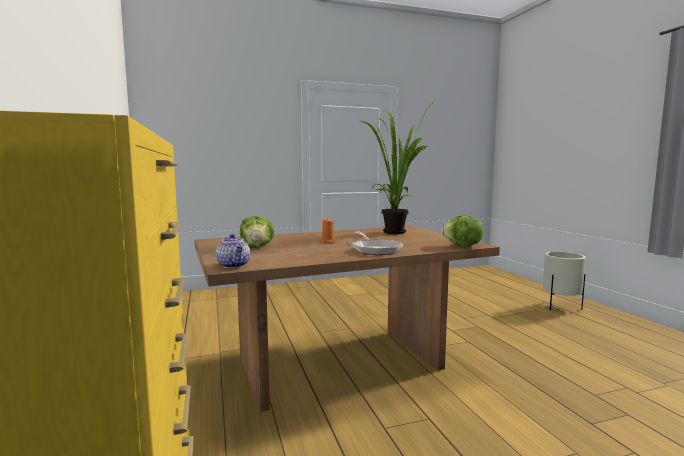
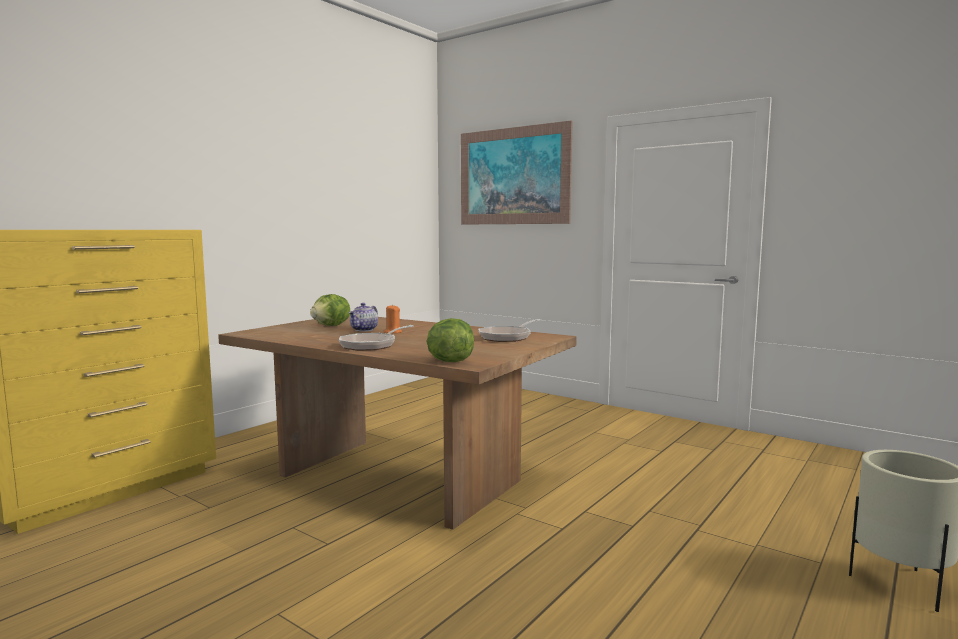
camera: 55 degrees right, 0 degrees up
teapot [216,234,250,269] -> teapot moved to [349,303,378,332]
potted plant [360,102,433,234] -> frying pan [478,319,542,342]
none -> picture [461,121,573,224]

